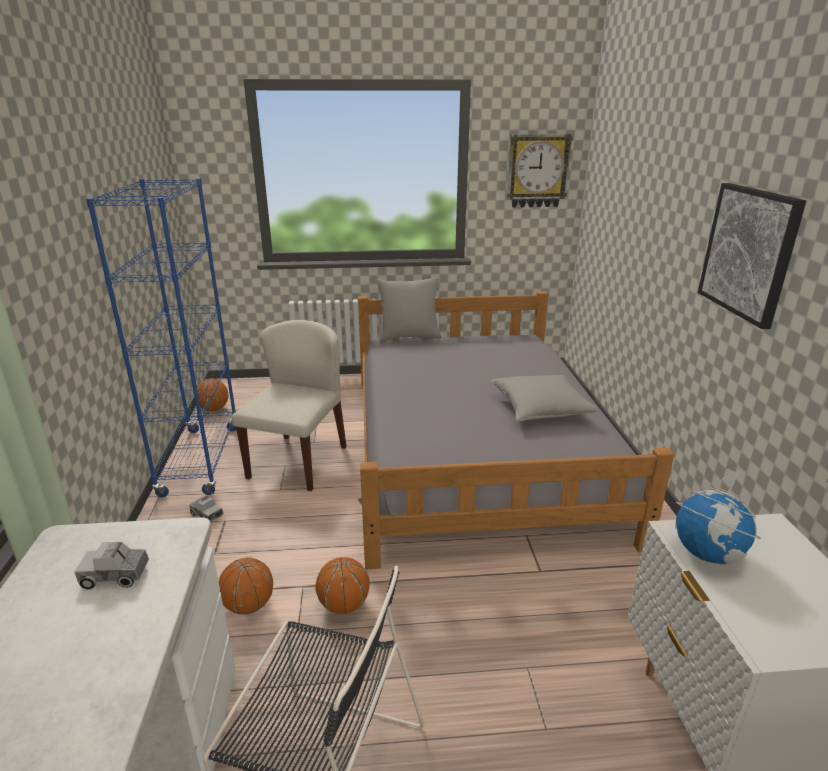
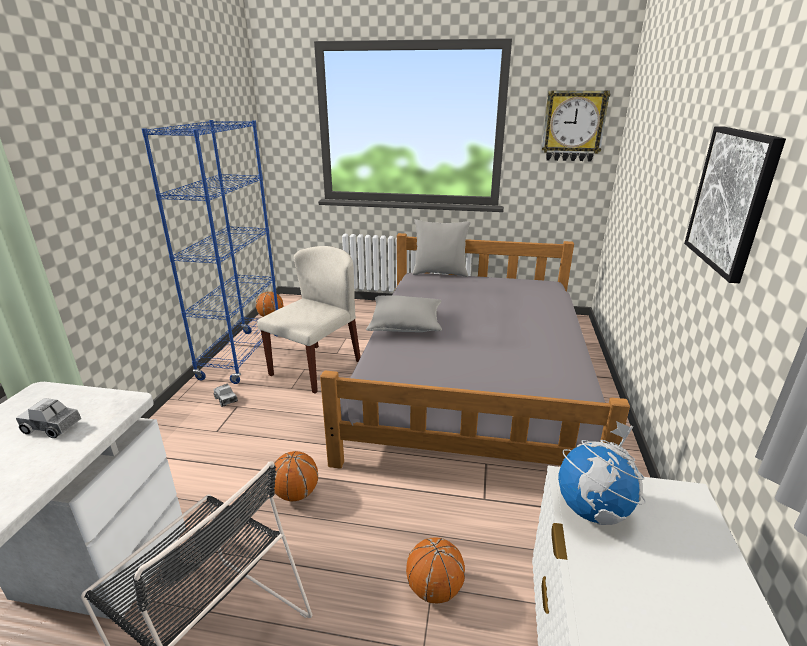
camera: 15 degrees right, 0 degrees up
basketball [219,557,273,615] -> basketball moved to [406,537,465,603]
grey pillow [491,375,598,422] -> grey pillow moved to [366,295,442,332]

